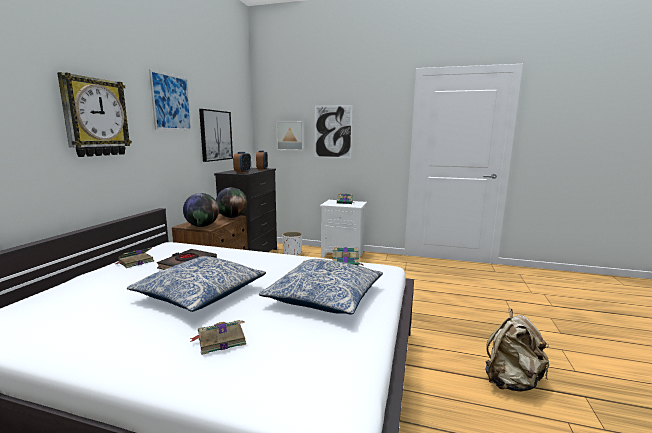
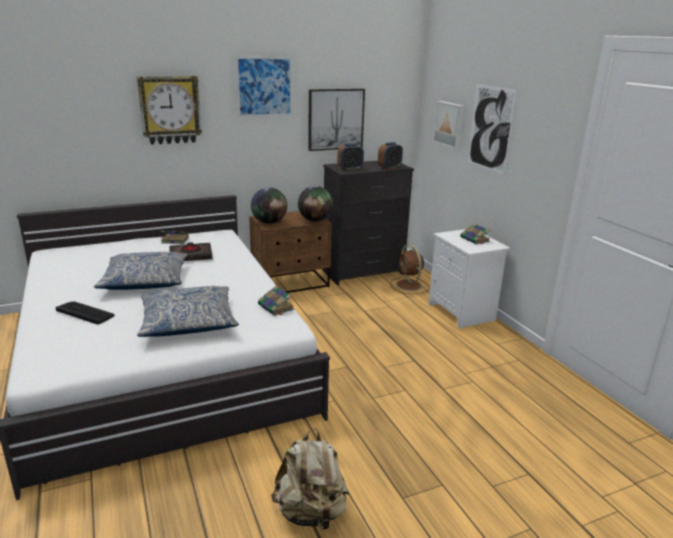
camera: 50 degrees right, 10 degrees up
book [190,320,246,355] -> keyboard [55,301,115,325]
white planter [282,231,302,256] -> brown fan [390,243,430,294]

